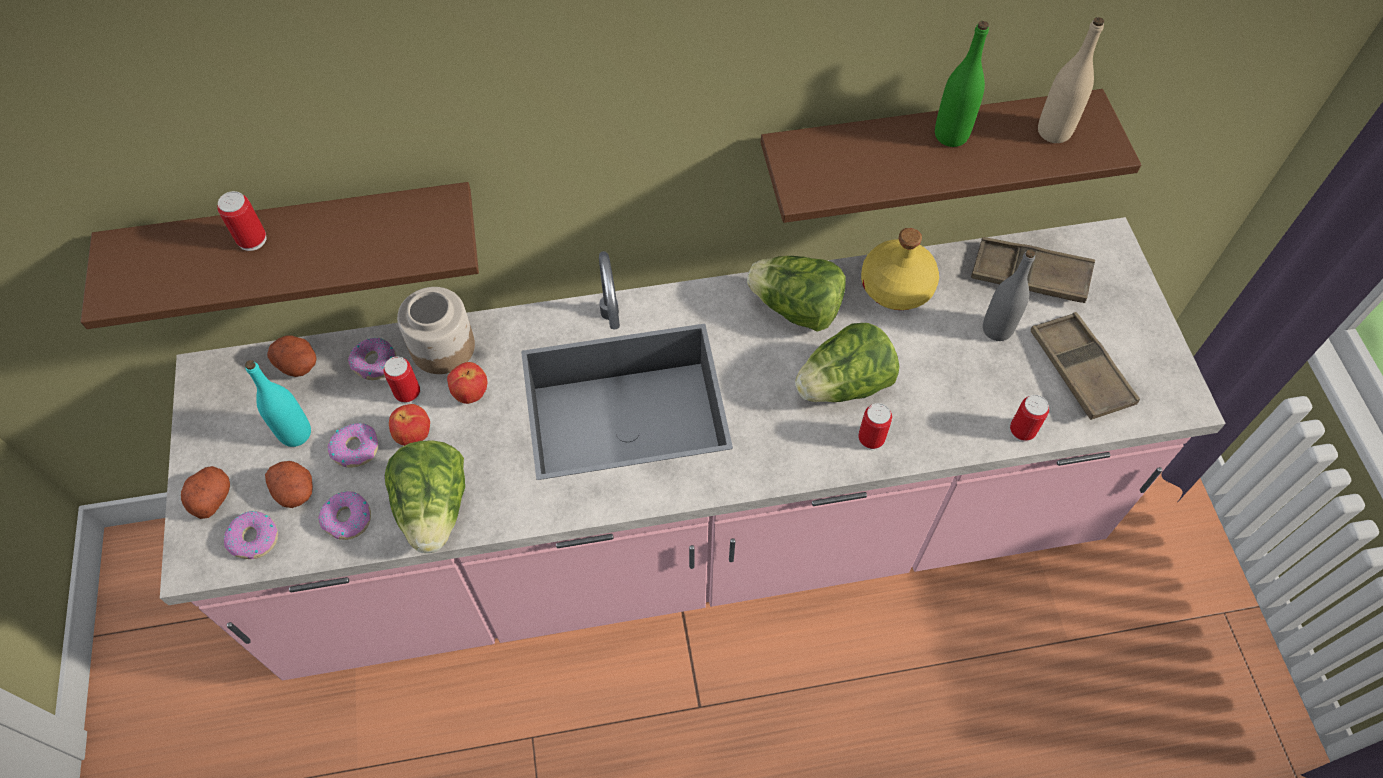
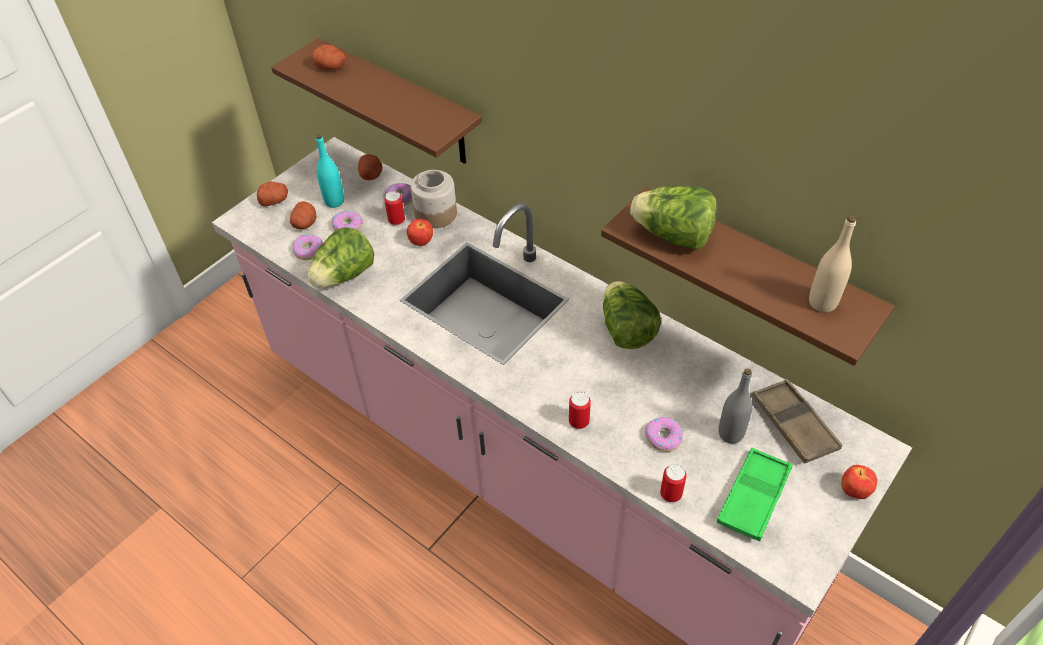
camera: 50 degrees right, 10 degrees down
can [217,191,266,251] -> none
donut [224,511,278,559] -> donut moved to [645,417,683,452]
apple [389,404,430,446] -> apple moved to [841,465,877,499]
lettuce [795,323,899,402] -> lettuce moved to [630,186,717,250]
yellow bottle [861,228,939,310] -> none
green bottle [935,21,989,147] -> none
brown tray [1031,312,1140,420] -> green tray [717,448,793,542]
none -> potato [312,45,346,70]

